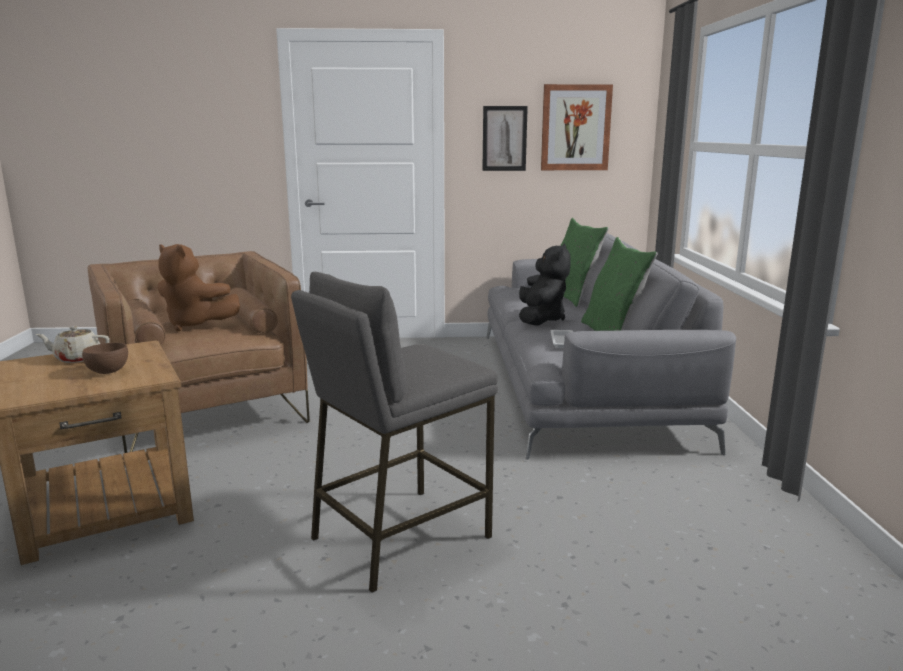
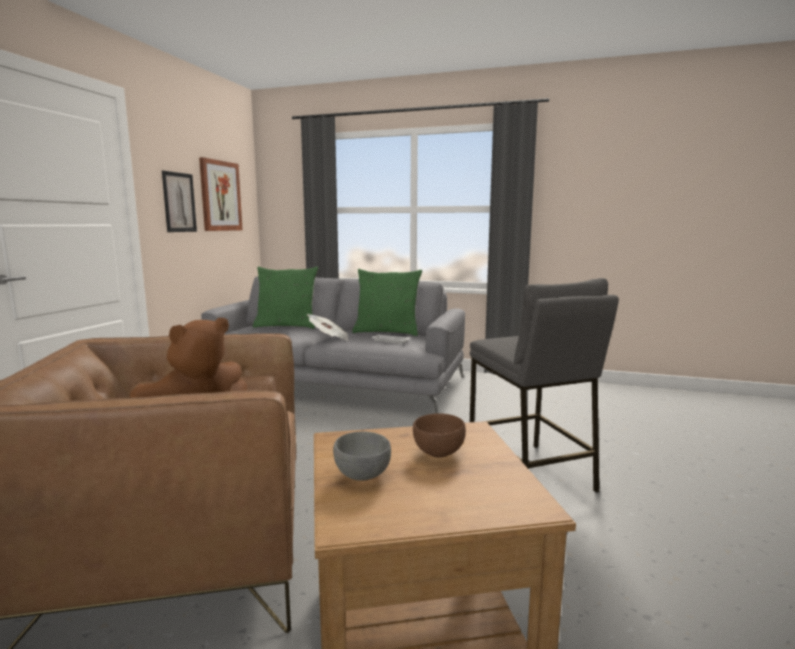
camera: 70 degrees left, 5 degrees down
beige teapot [36,326,110,363] -> grey bowl [333,432,391,481]
black plush toy [519,243,571,326] -> newspaper [307,314,348,341]

